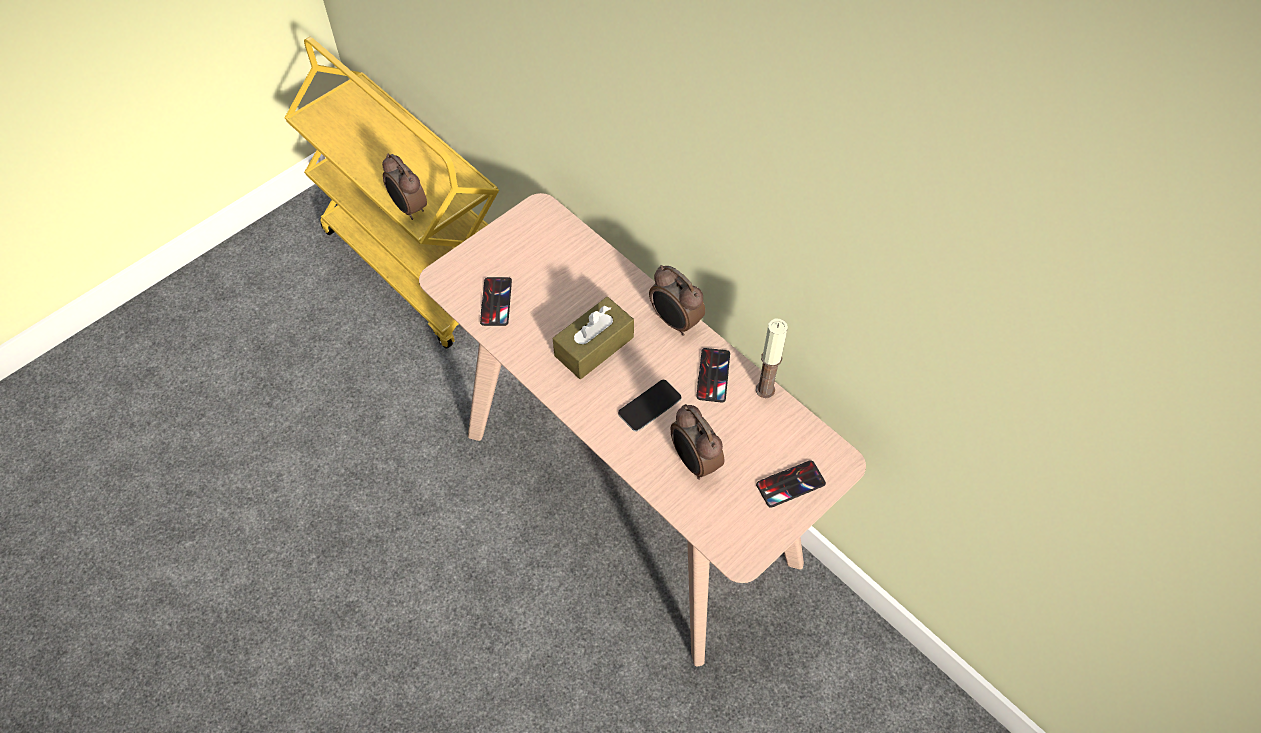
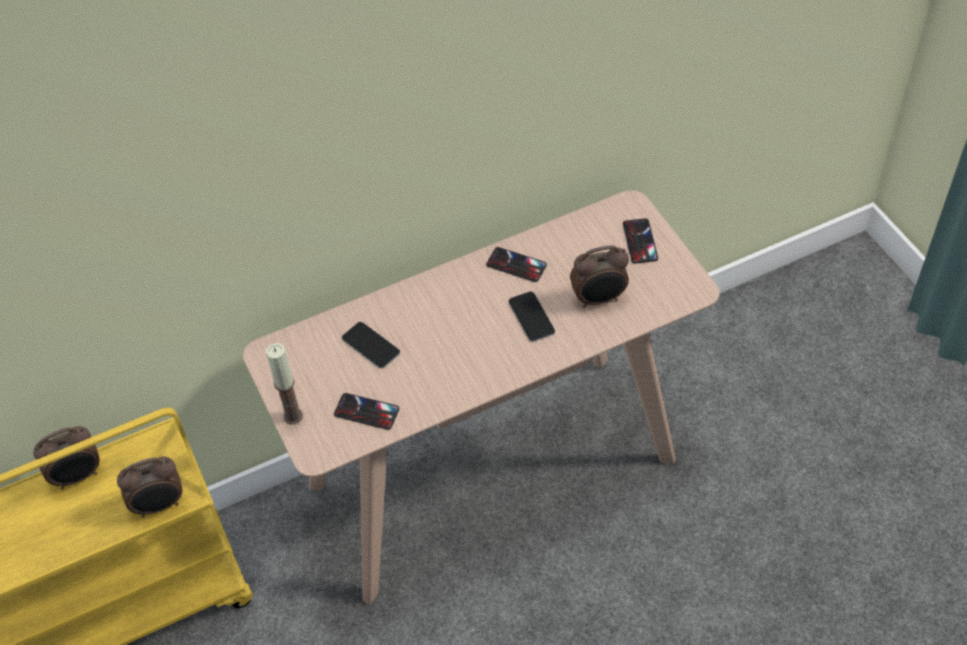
camera: 70 degrees left, 5 degrees down
brown tissue box [553,297,634,379] -> none
alarm clock [649,265,705,336] -> alarm clock moved to [33,426,100,490]
candle [756,319,788,398] -> candle moved to [266,343,303,424]
none -> phone [342,322,400,368]

